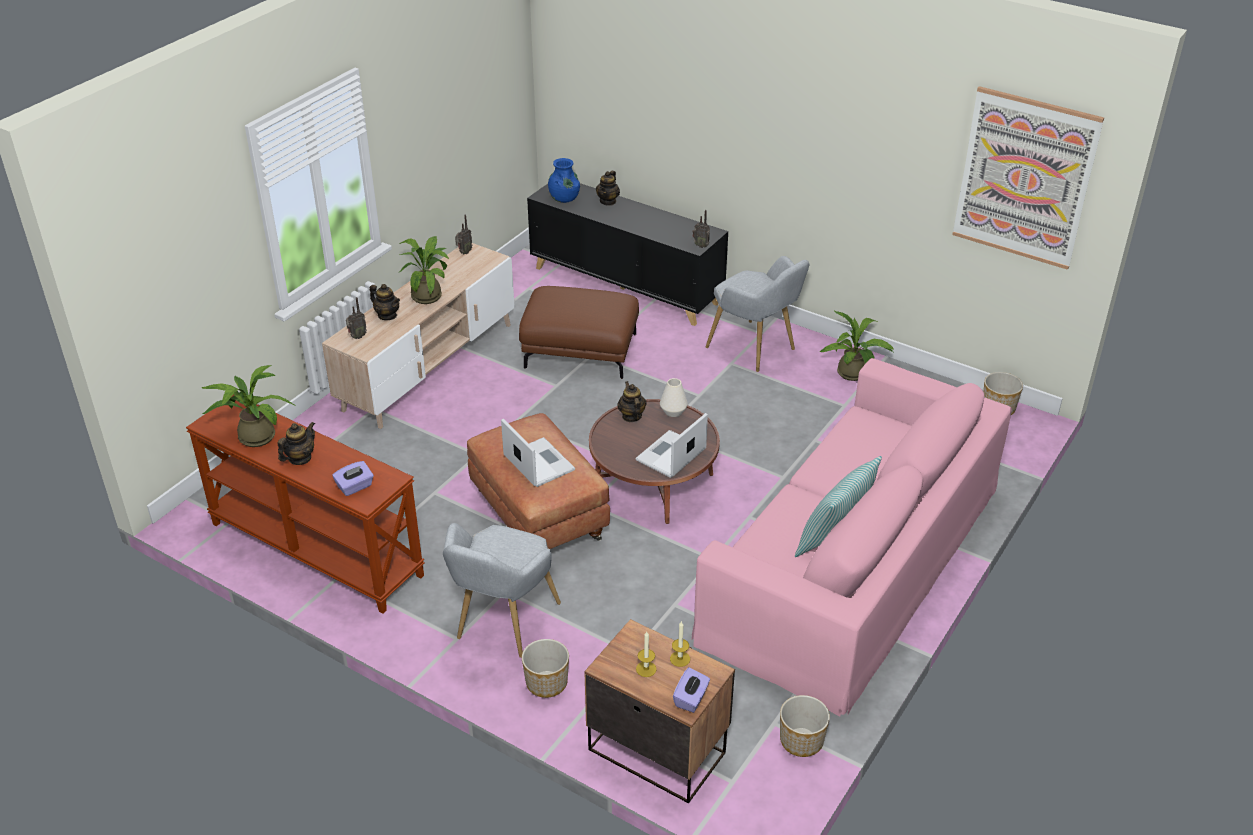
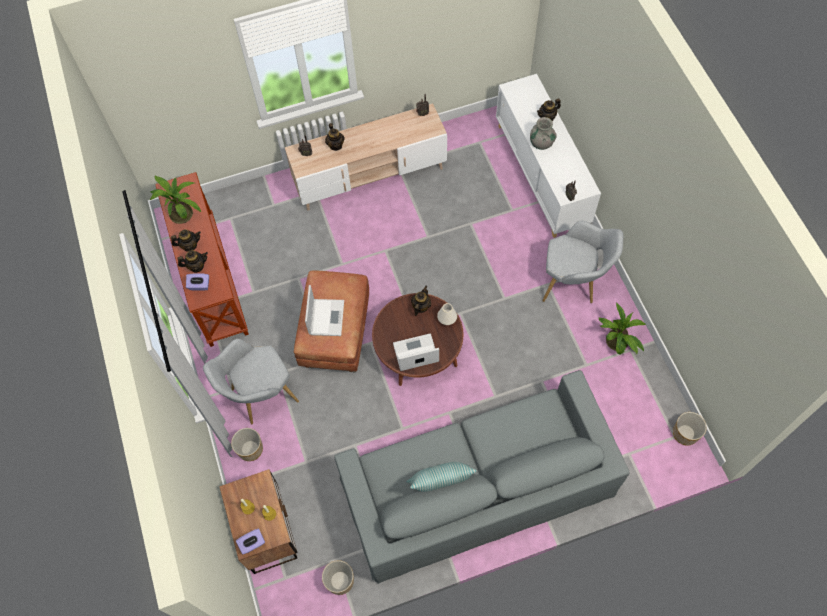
camera: 40 degrees right, 25 degrees up
potted plant [399,236,449,304] -> none
brown ottoman [519,286,639,379] -> none
black cabinet [527,183,728,326] -> white cabinet [496,74,601,238]
blue vase [548,158,580,203] -> none
pink sofa [691,358,1012,716] -> grey sofa [334,370,630,584]
grey armchair [706,256,809,372] -> grey armchair turned 75 degrees counterclockwise [542,221,623,303]
picture [952,86,1104,270] -> none
none -> teapot [177,250,208,273]
none -> grey vase [530,117,557,150]

